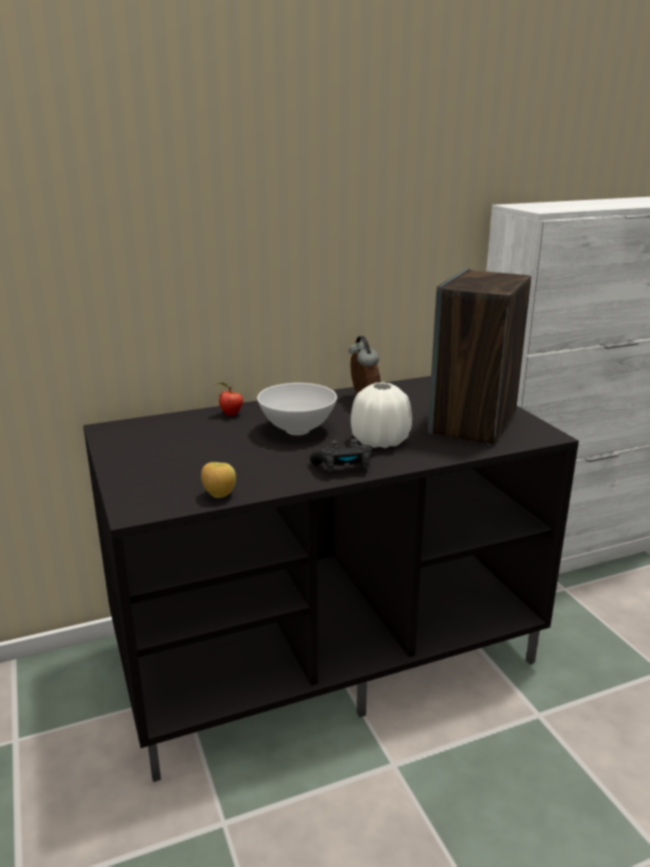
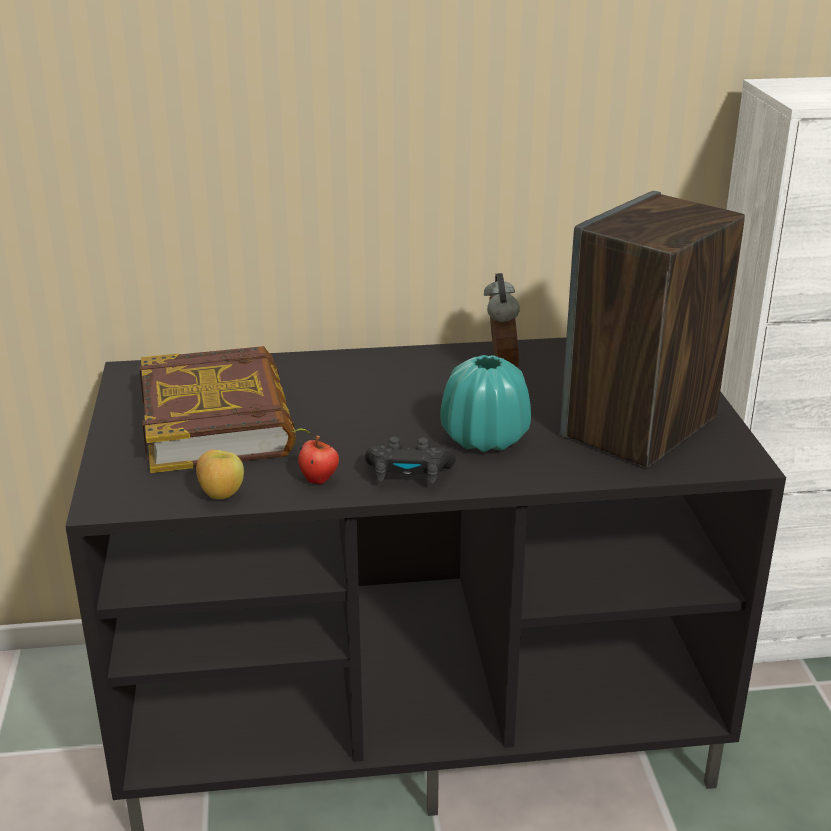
camera: 15 degrees right, 5 degrees up
apple [215,383,243,416] -> apple moved to [293,428,339,484]
white bowl [257,383,337,435] -> none
white vase [351,382,412,448] -> turquoise vase [441,355,531,452]
none -> book [139,346,296,473]

